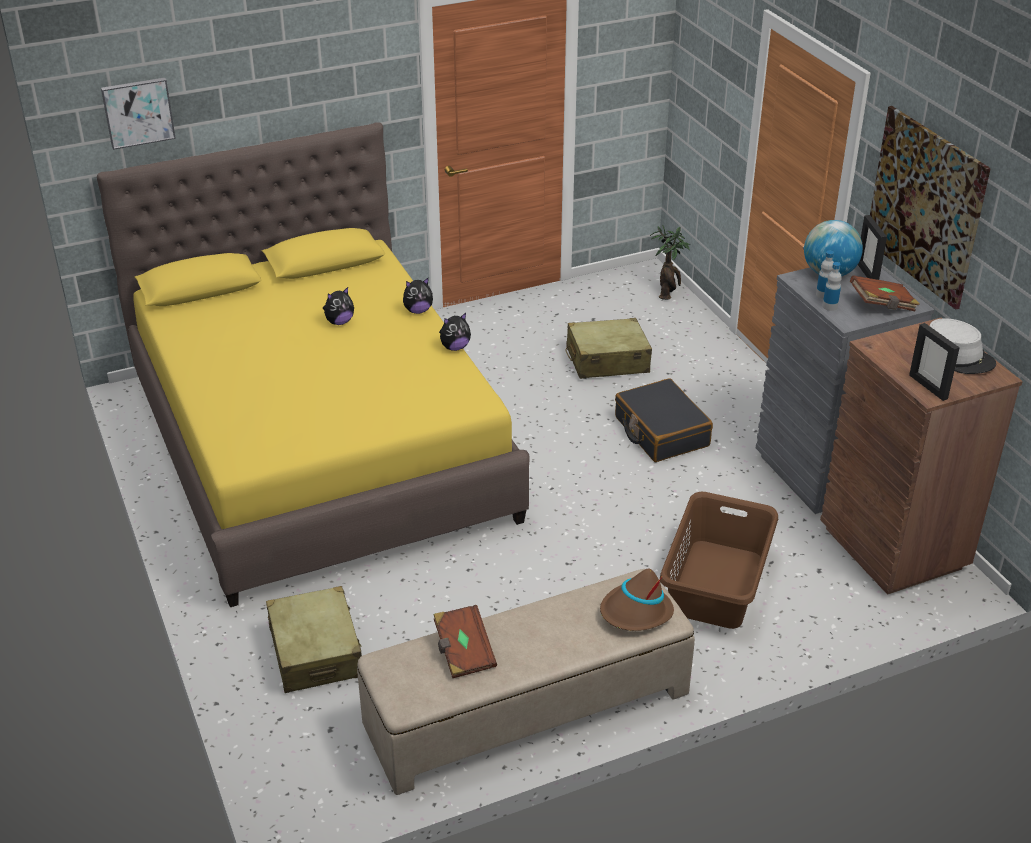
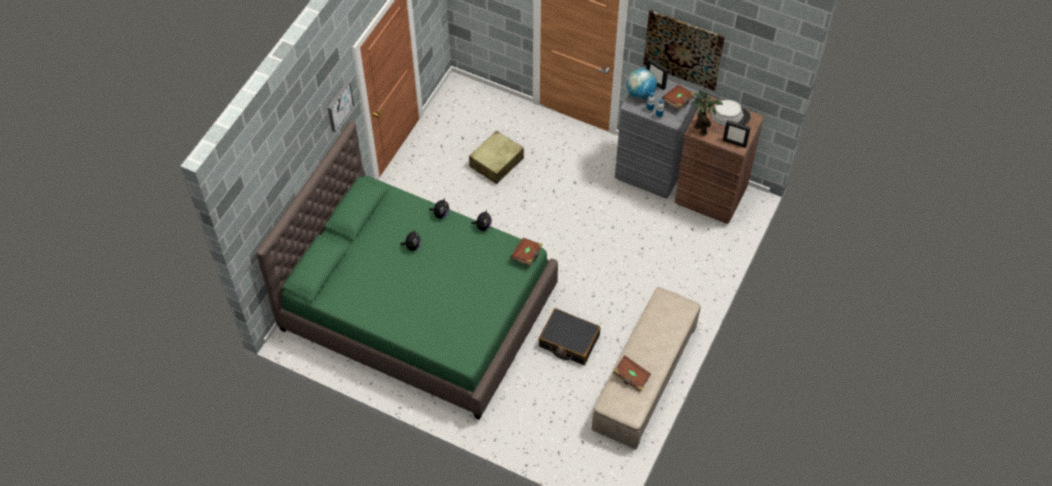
camera: 40 degrees left, 20 degrees up
yellow bed [97,122,530,607] -> green bed [256,121,558,420]
picture [101,78,176,150] -> picture moved to [327,81,354,132]
beige suitcase [266,586,362,693] -> none
brown hat [600,568,674,631] -> none
black suitcase [615,378,713,462] -> black suitcase moved to [539,308,601,365]
potted plant [650,225,690,300] -> potted plant moved to [690,89,723,136]
brown laundry basket [660,492,778,629] -> none
none -> brown book [510,238,543,266]

